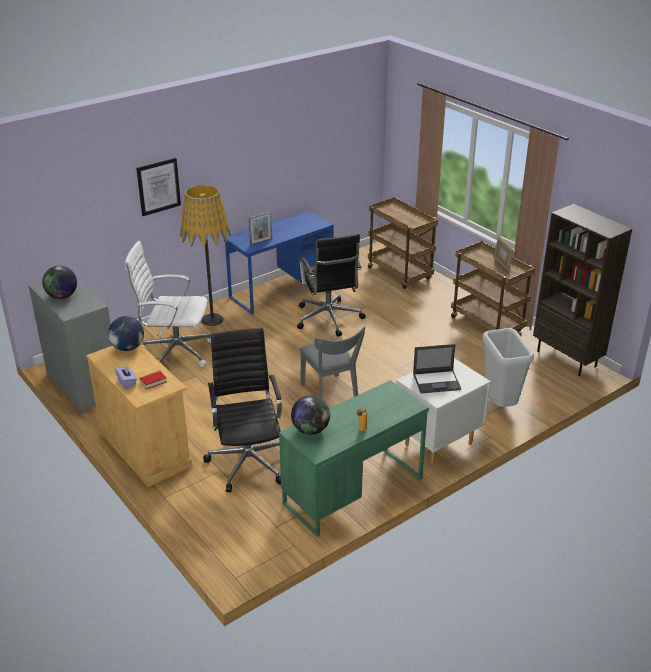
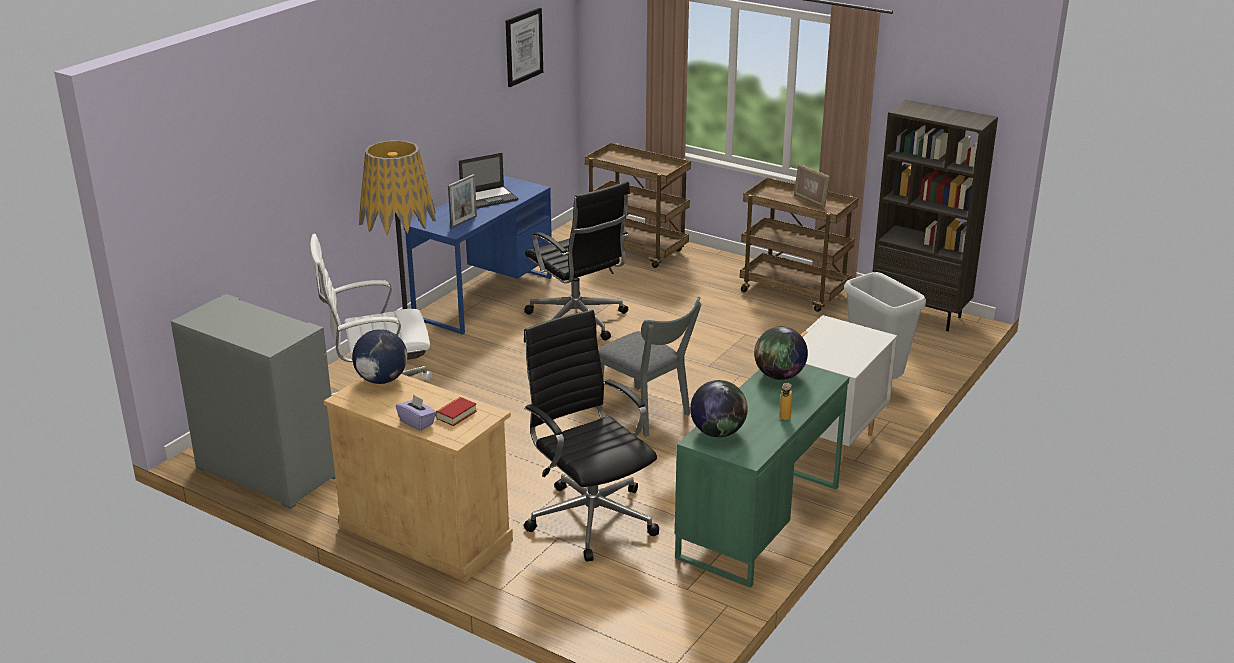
camera: 20 degrees left, 5 degrees down
globe [42,266,77,299] -> globe moved to [754,327,808,380]
picture [136,158,181,216] -> picture moved to [506,8,543,87]
laptop [413,344,461,394] -> laptop moved to [459,153,519,209]

